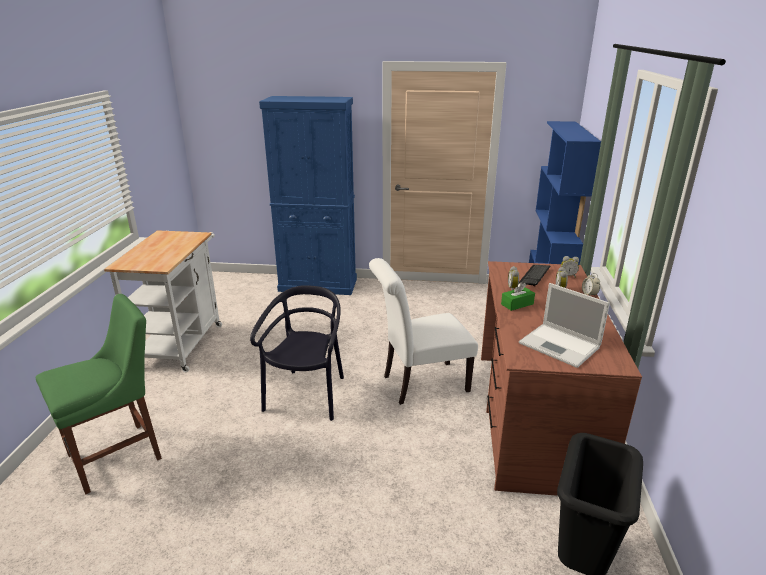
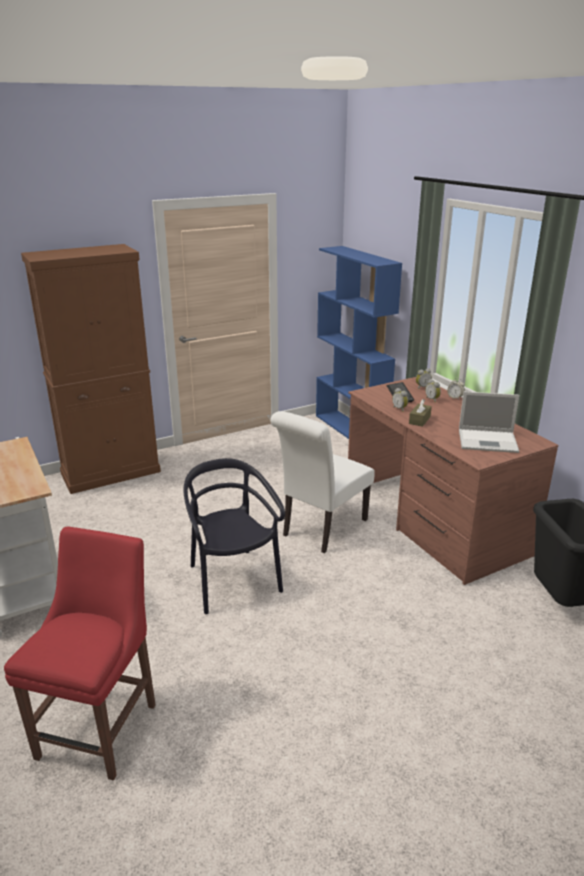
camera: 35 degrees left, 0 degrees up
green chair [36,294,162,494] -> red chair [4,526,156,781]
blue cabinet [259,96,357,295] -> brown cabinet [21,244,161,494]
green tissue box [501,282,535,311] -> brown tissue box [409,399,432,427]

